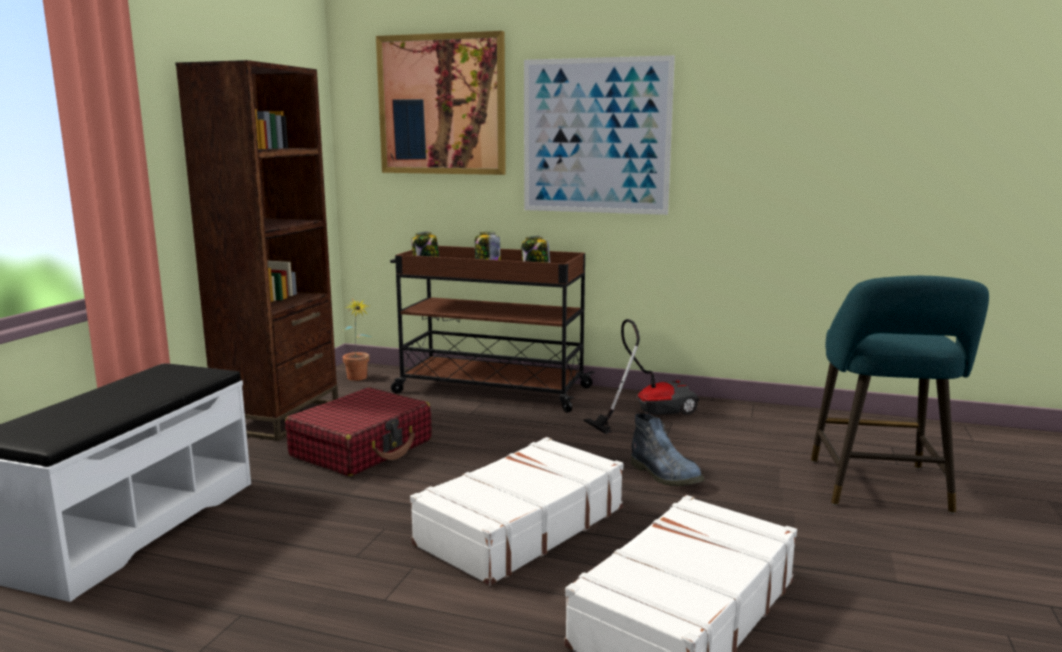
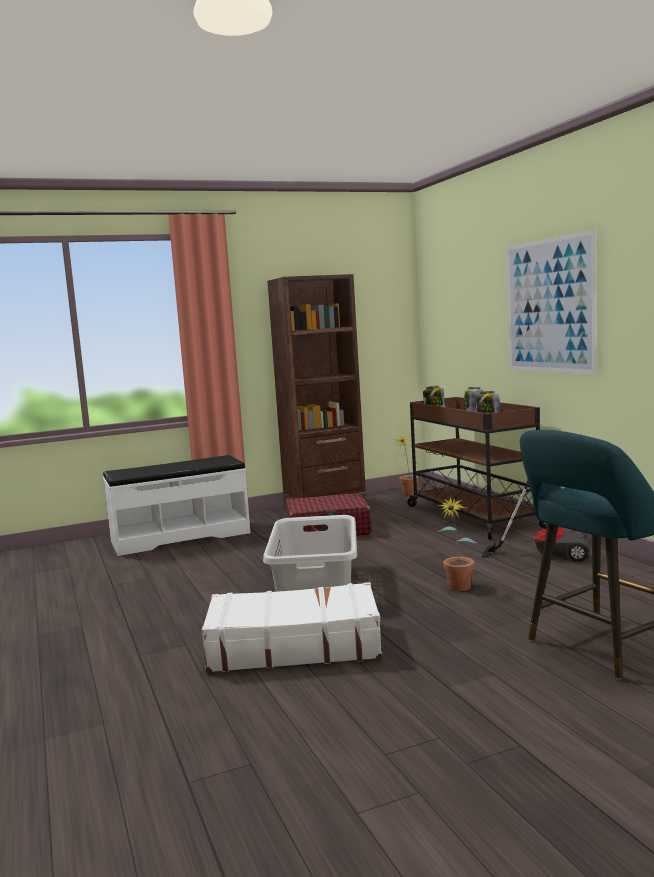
camera: 50 degrees right, 5 degrees down
picture [376,31,506,175] -> none
white suitcase [410,437,624,586] -> grey laundry basket [263,515,357,592]
boot [631,413,705,486] -> potted plant [437,496,476,591]

